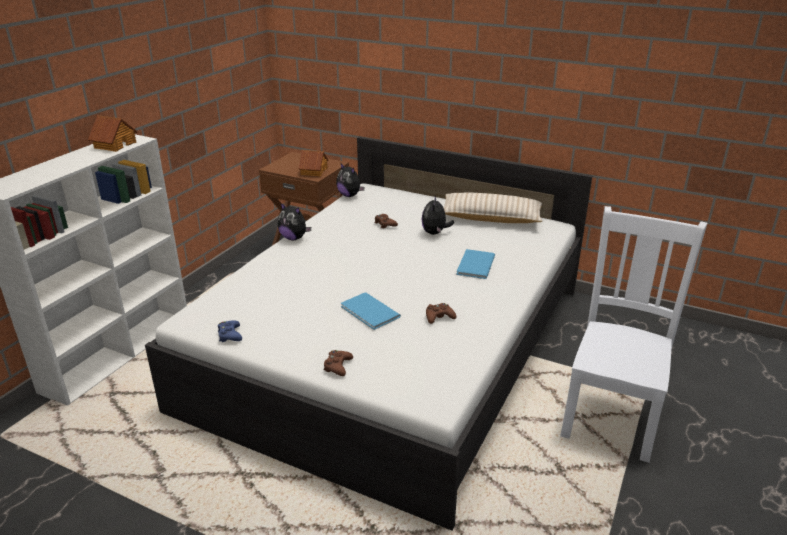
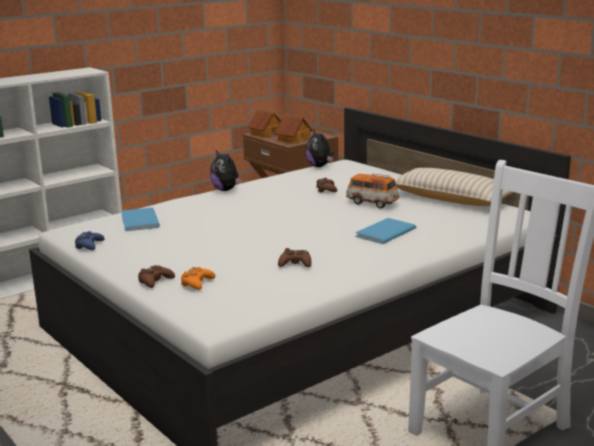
camera: 25 degrees right, 10 degrees down
toy house [88,115,138,152] -> toy house moved to [248,110,281,138]
blue book [341,292,401,330] -> blue book moved to [121,208,160,231]
plush toy [422,196,454,235] -> toy car [346,174,399,208]
none -> orange game controller [181,267,216,290]

